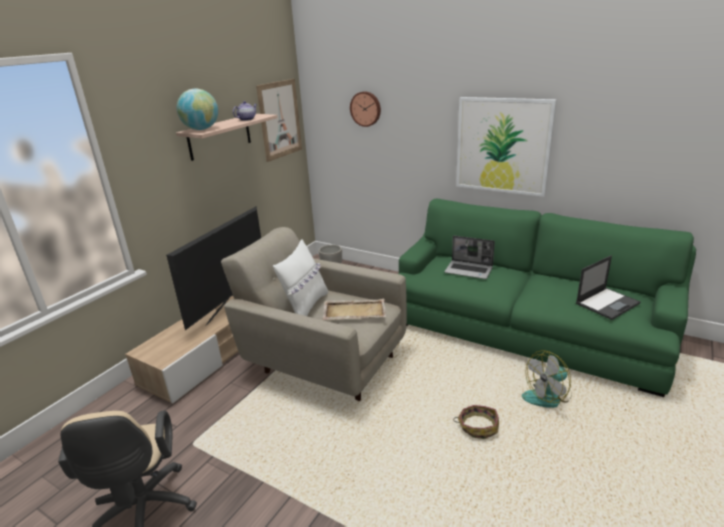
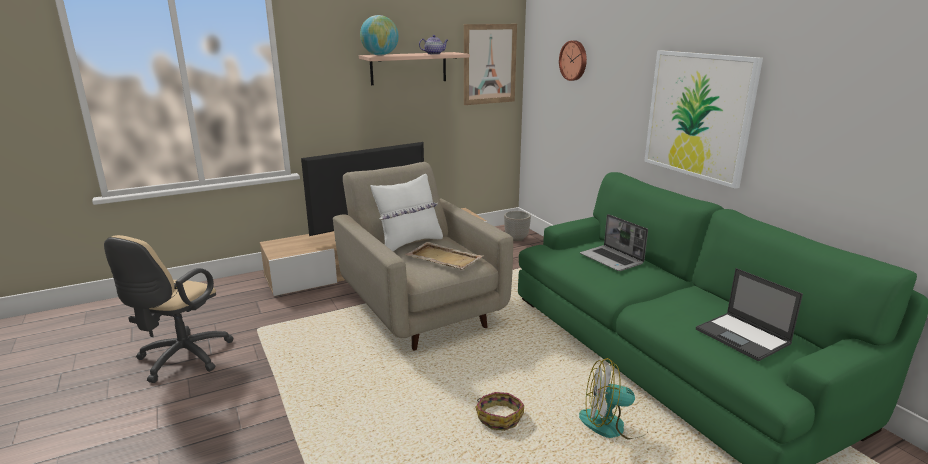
camera: 30 degrees right, 5 degrees down
laptop [576,255,640,320] -> laptop turned 60 degrees clockwise [696,268,803,362]

